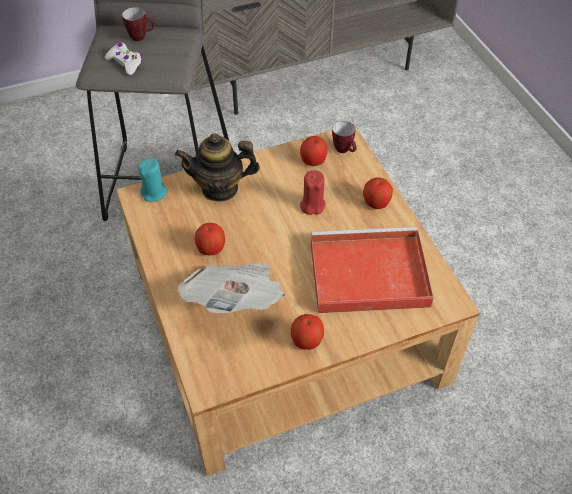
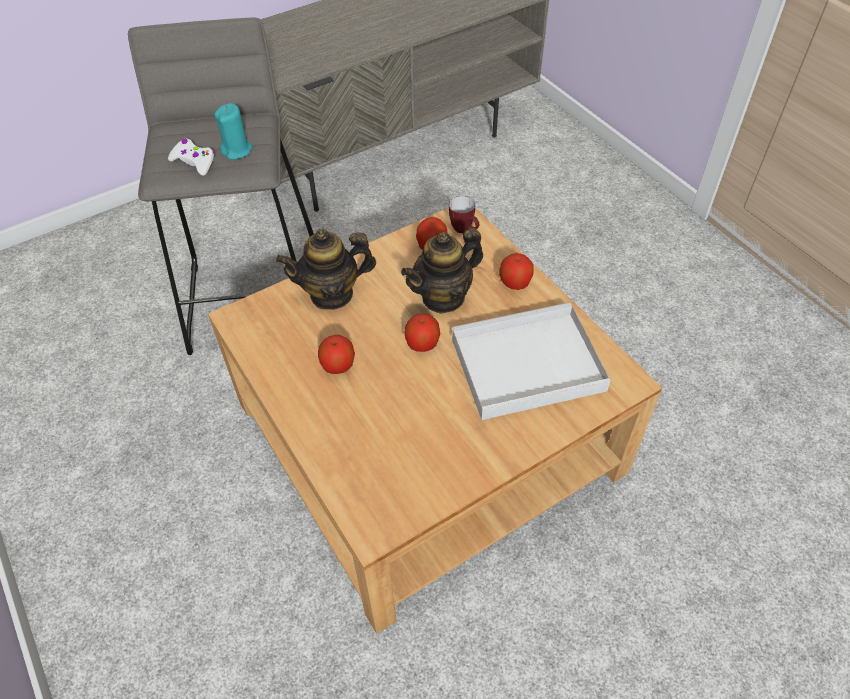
camera: 10 degrees left, 0 degrees up
mug [122,7,155,41] -> none
turquoise candle [138,158,168,202] -> turquoise candle moved to [215,103,253,160]
newspaper [178,263,285,313] -> none
apple [291,314,324,350] -> apple moved to [404,313,440,352]
red candle [300,170,326,215] -> teapot [401,228,483,314]
red tray [310,227,434,313] -> white tray [452,302,611,420]

